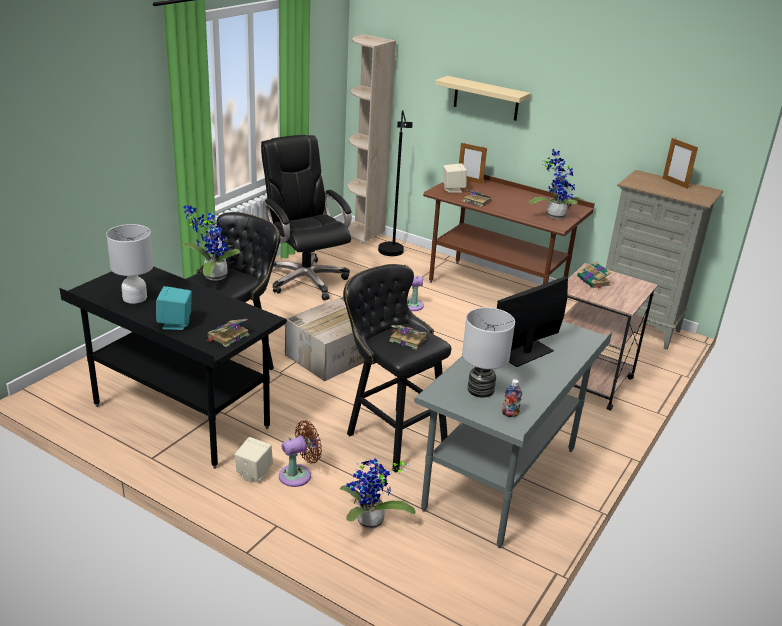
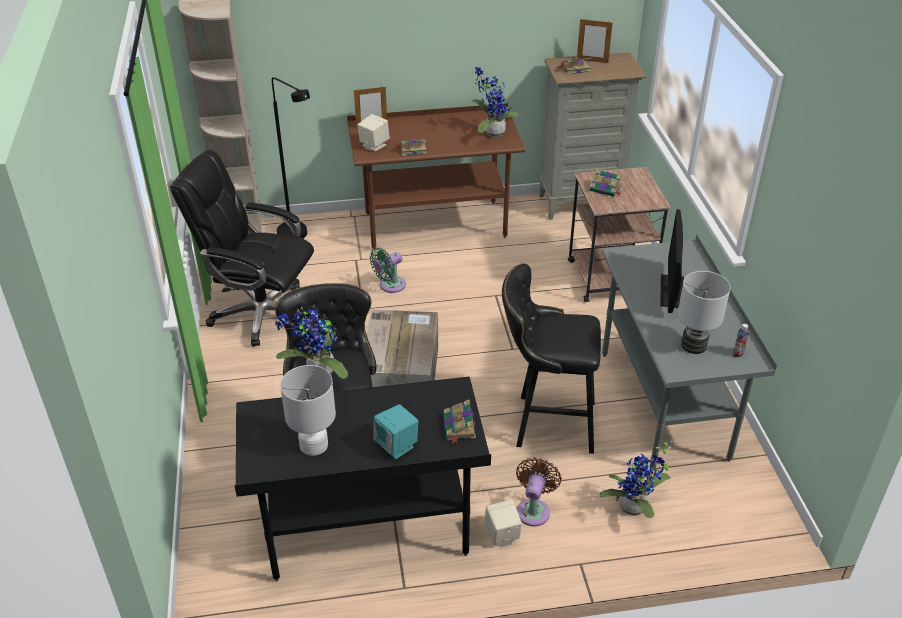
camera: 40 degrees left, 10 degrees up
book [389,325,427,350] -> book moved to [559,58,591,75]
beige shelf [435,76,531,121] -> none

